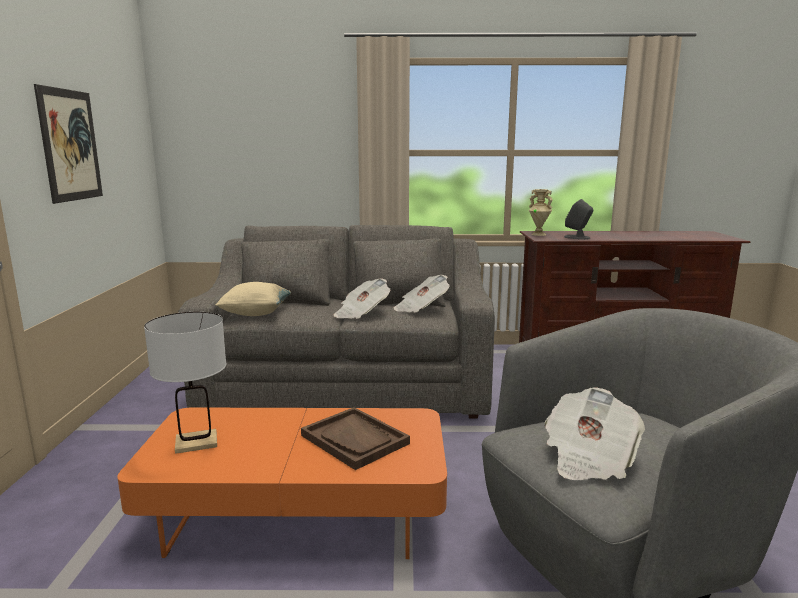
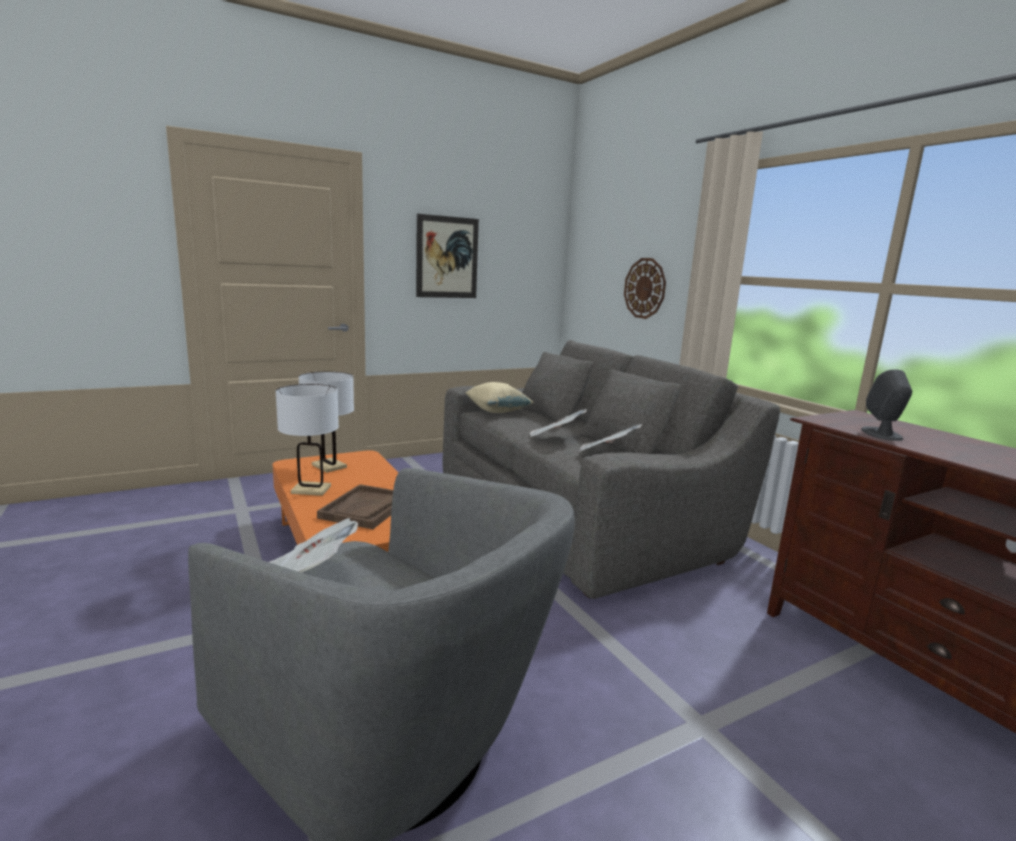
camera: 60 degrees right, 0 degrees up
beige vase [529,189,553,236] -> none
none -> white table lamp [275,384,339,496]
none -> wall clock [624,258,666,319]

